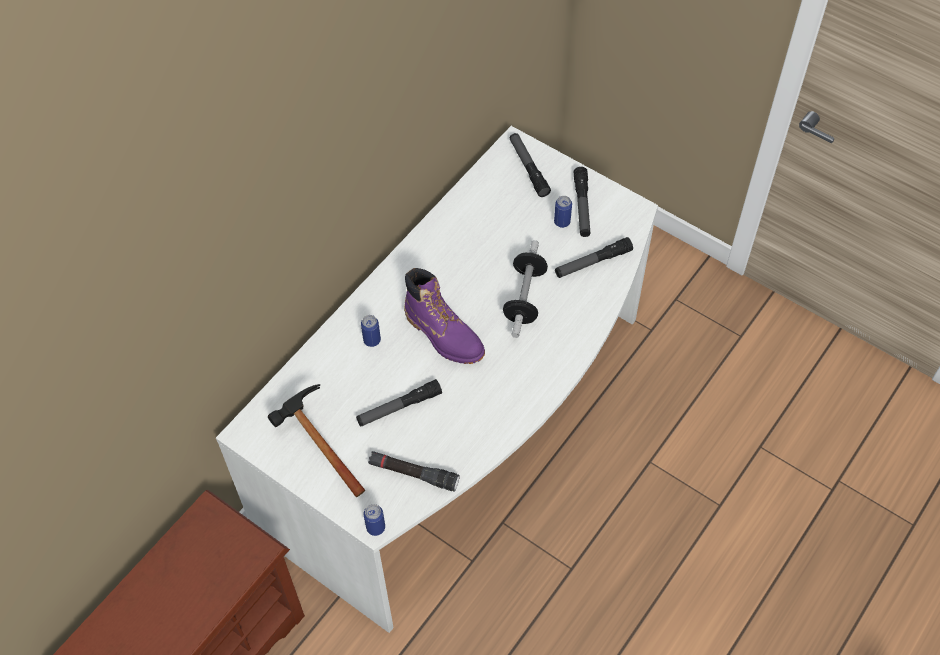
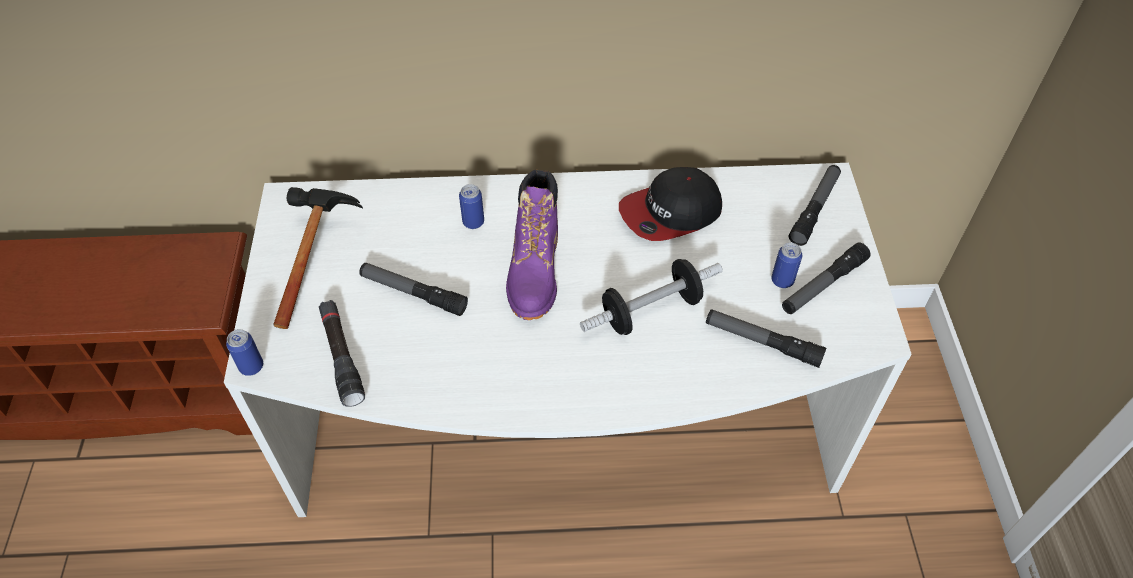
camera: 50 degrees right, 5 degrees down
none -> cap [619,167,722,241]

